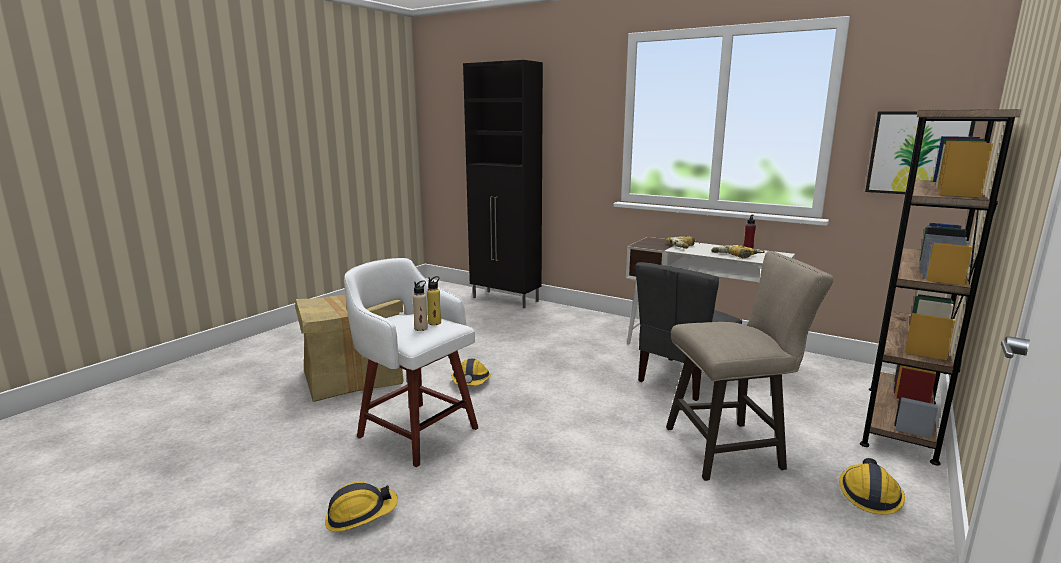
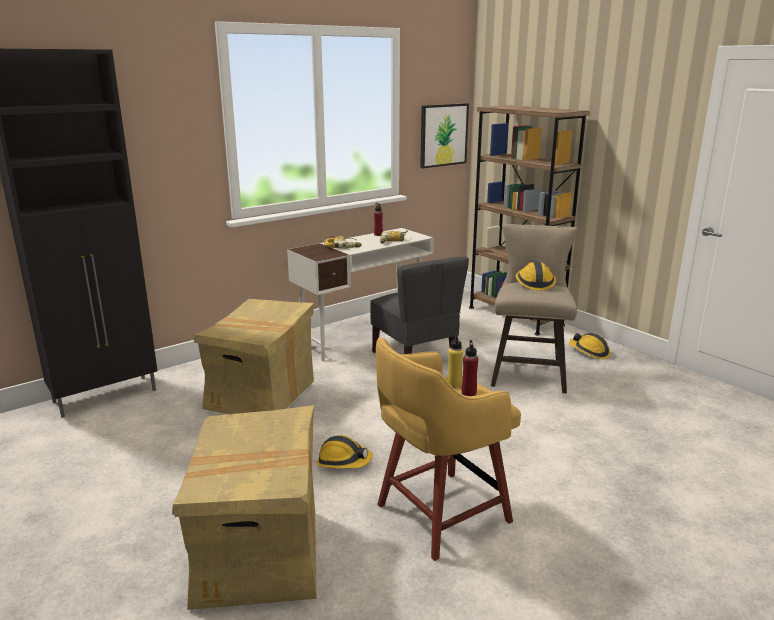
camera: 70 degrees left, 5 degrees up
hard hat [325,482,398,532] -> hard hat moved to [516,261,556,290]
white stool [344,258,478,467] -> yellow stool [376,337,521,561]
beige bottle [413,280,428,331] -> red bottle [462,340,478,396]
none -> cardboard box [194,299,314,414]

